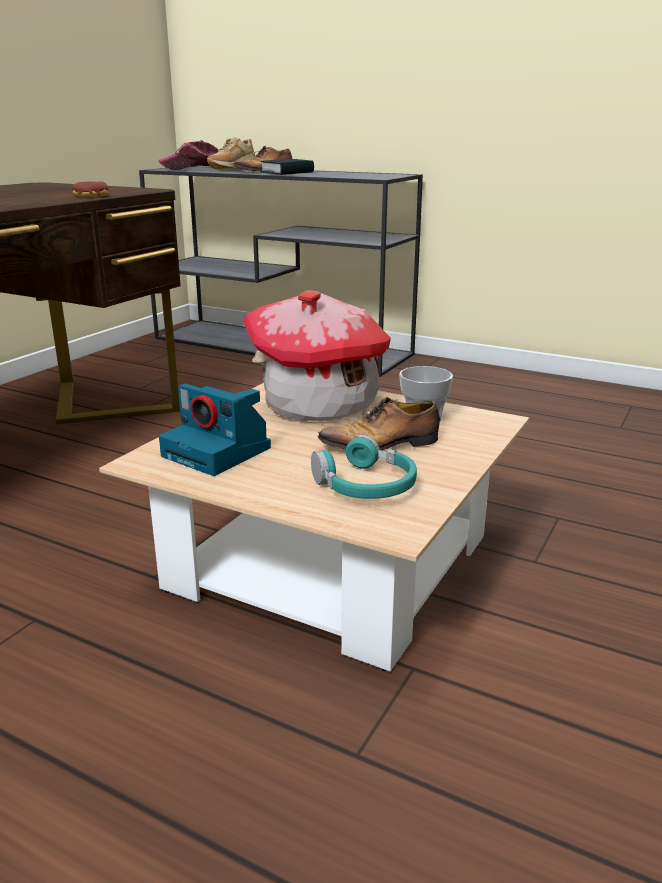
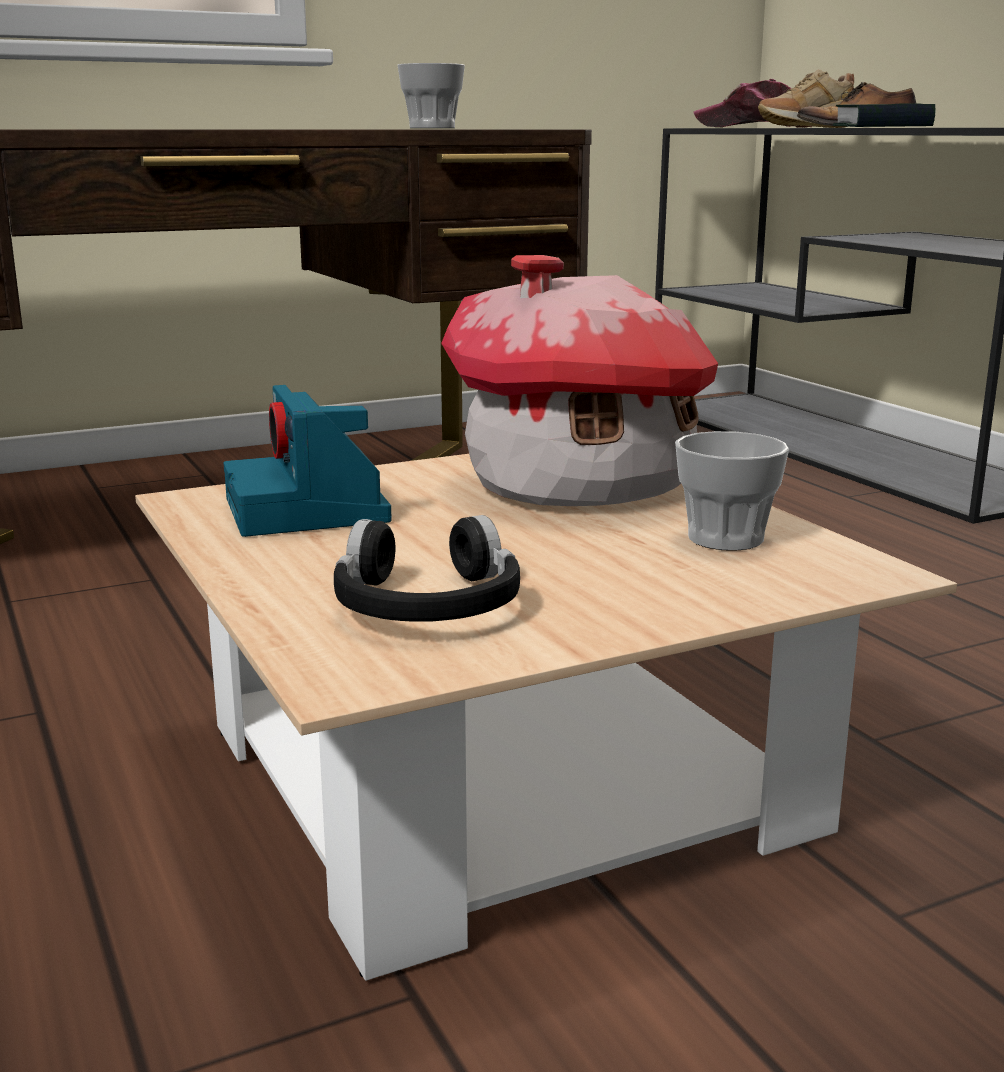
camera: 35 degrees right, 5 degrees down
donut [72,181,109,197] -> cup [398,63,465,128]
turquoise headphones [311,435,417,499] -> black headphones [334,515,520,622]
shoe [317,397,440,451] -> none

